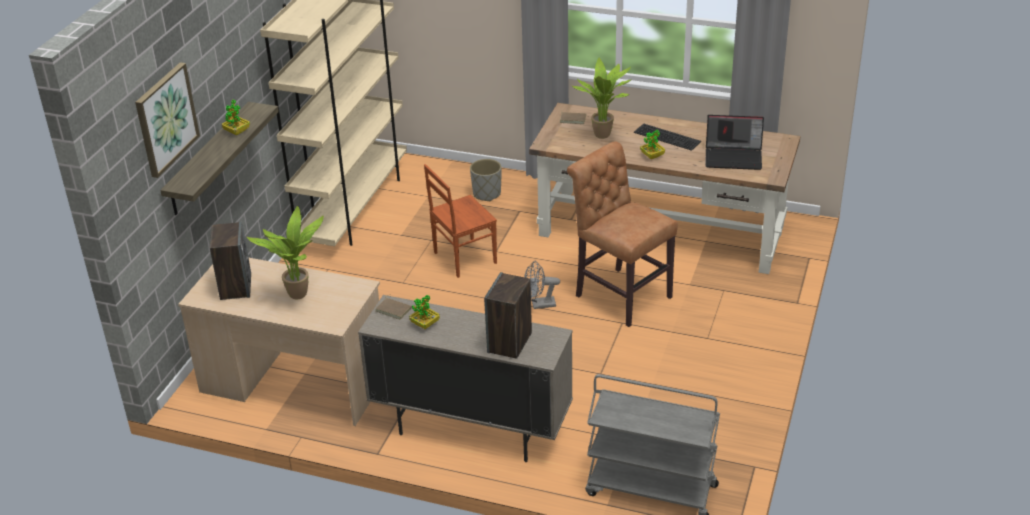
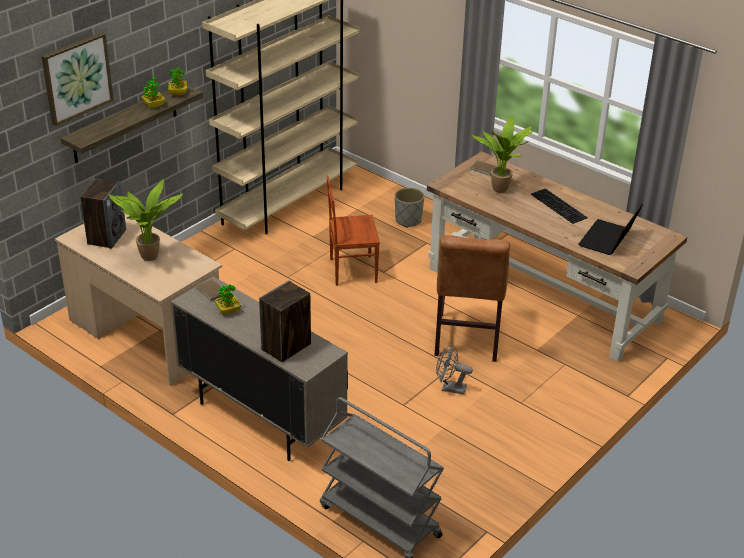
camera: 20 degrees right, 0 degrees up
grey fan [524,261,560,309] -> grey fan moved to [436,344,473,395]
brown chair [567,141,678,327] -> brown chair turned 150 degrees counterclockwise [435,235,510,362]
potted plant [640,130,665,159] -> potted plant moved to [168,67,187,95]
laptop [705,115,764,170] -> laptop turned 90 degrees clockwise [578,203,643,255]

